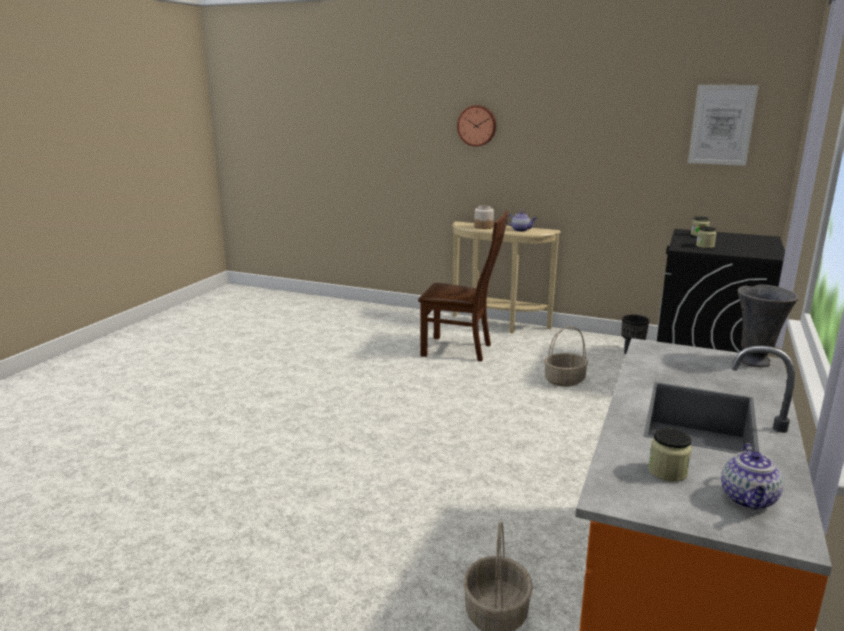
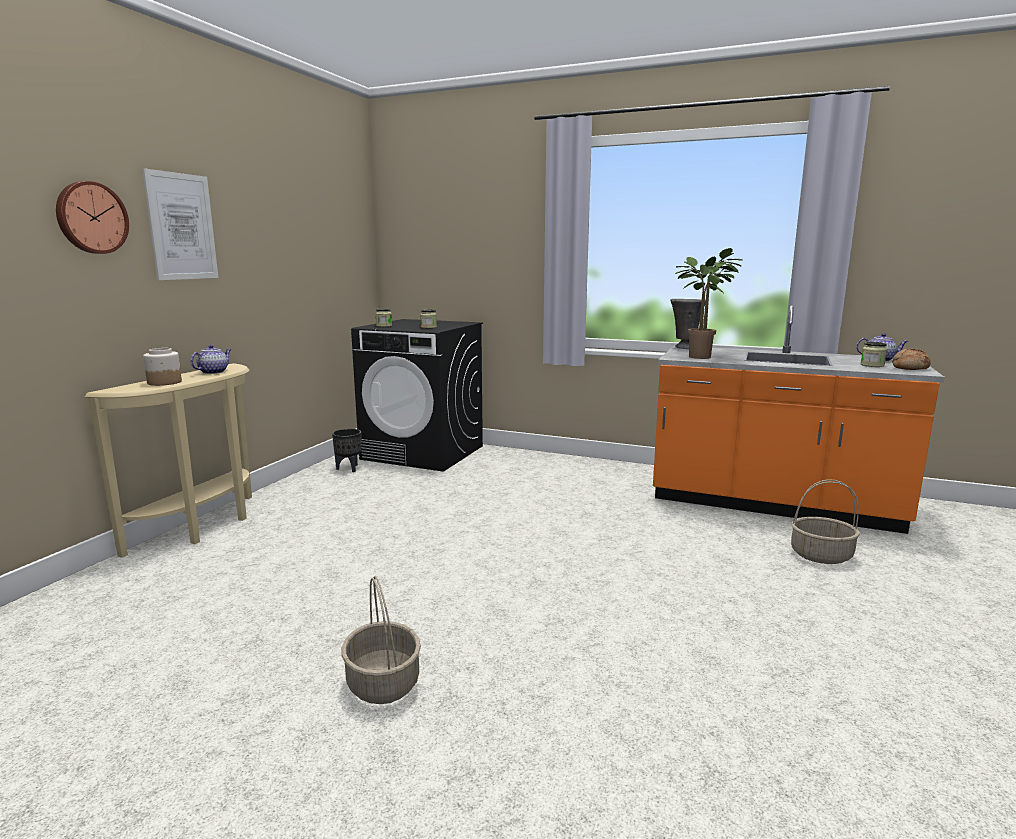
camera: 90 degrees left, 5 degrees down
brown chair [418,211,508,362] -> none
basket [544,326,588,387] -> basket moved to [341,576,421,704]
picture [688,85,759,166] -> picture moved to [142,168,218,280]
none -> potted plant [675,248,743,359]
none -> bread [892,348,931,370]

